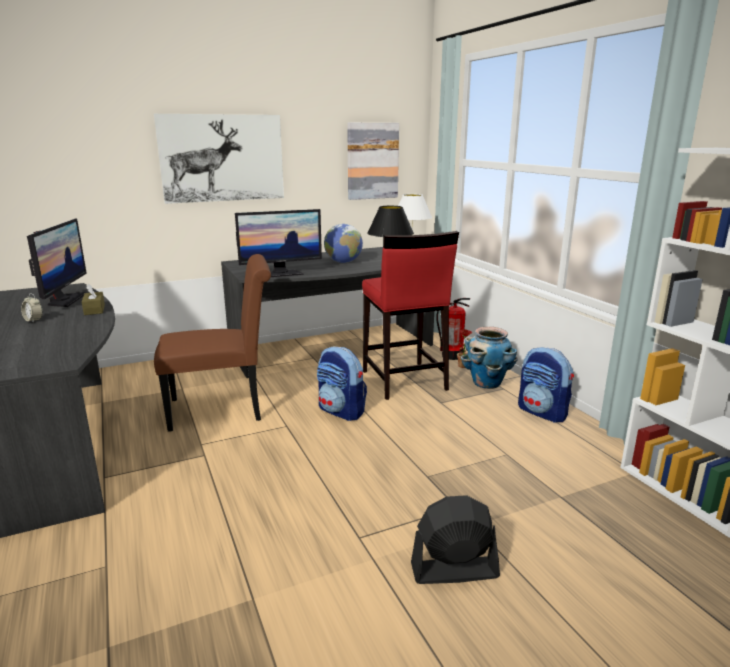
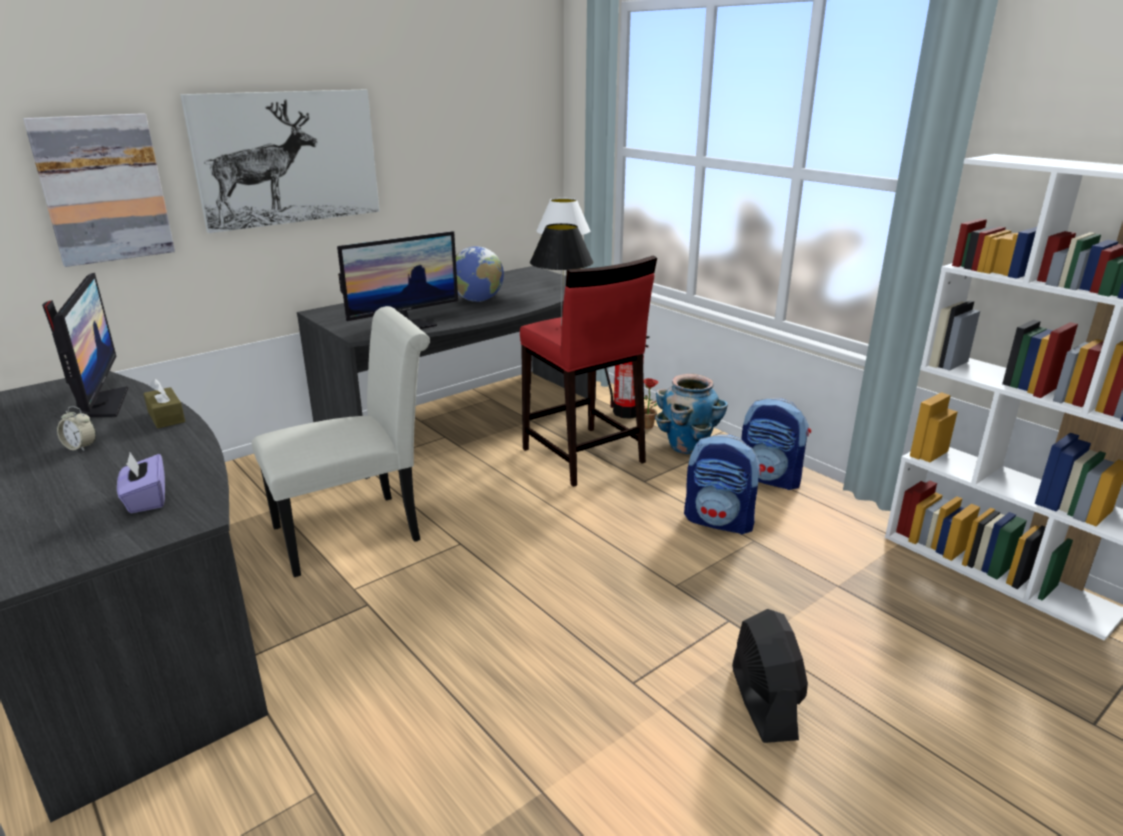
camera: 15 degrees left, 5 degrees up
brown chair [154,254,271,432] -> white chair [252,306,430,577]
backpack [317,346,367,421] -> backpack moved to [684,435,763,534]
picture [347,123,399,200] -> picture moved to [23,113,175,267]
black fan [411,495,500,584] -> black fan turned 105 degrees clockwise [732,609,808,743]
none -> purple tissue box [117,453,165,513]

